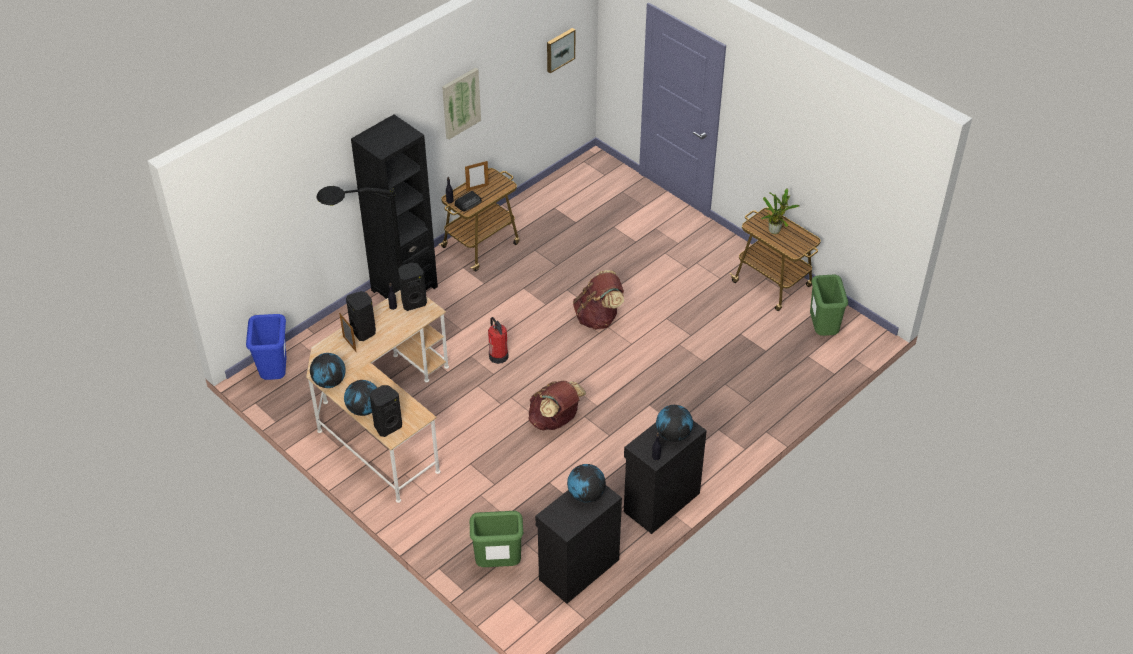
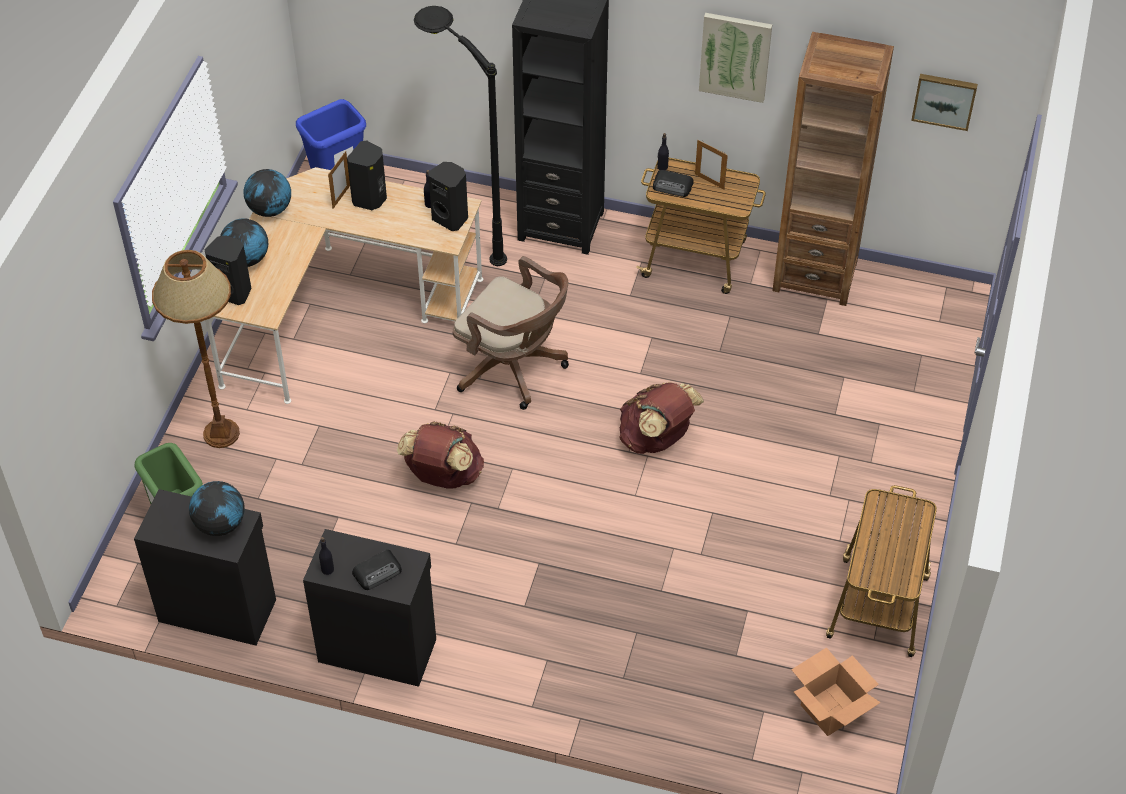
camera: 60 degrees right, 5 degrees up
fire extinguisher [488,317,508,364] -> brown office chair [453,256,569,410]
globe [656,405,693,442] -> radio [352,550,402,590]
potted plant [761,189,800,234] -> none
green trash can [810,275,848,336] -> cardboard box [791,647,881,736]
none -> brown floor lamp [152,250,240,448]
none -> brown bookcase [772,32,894,306]

